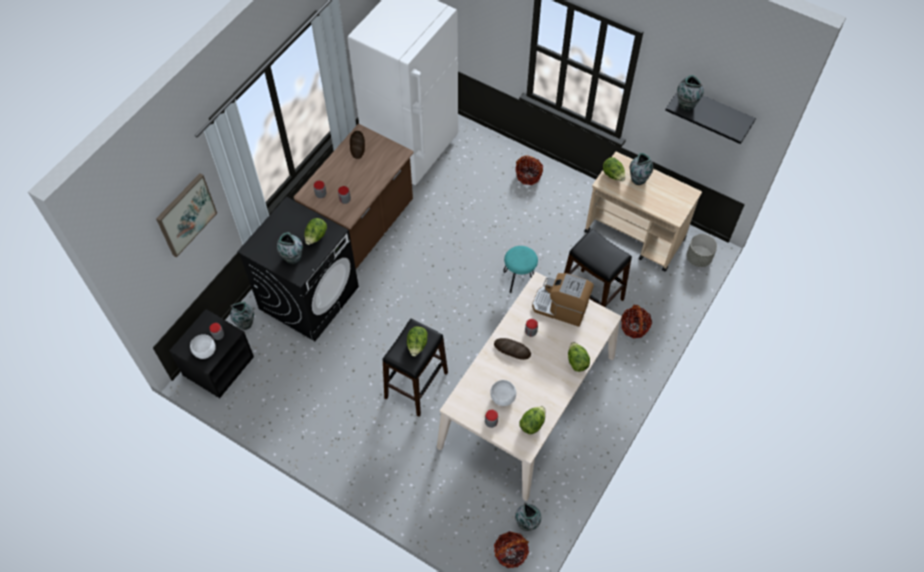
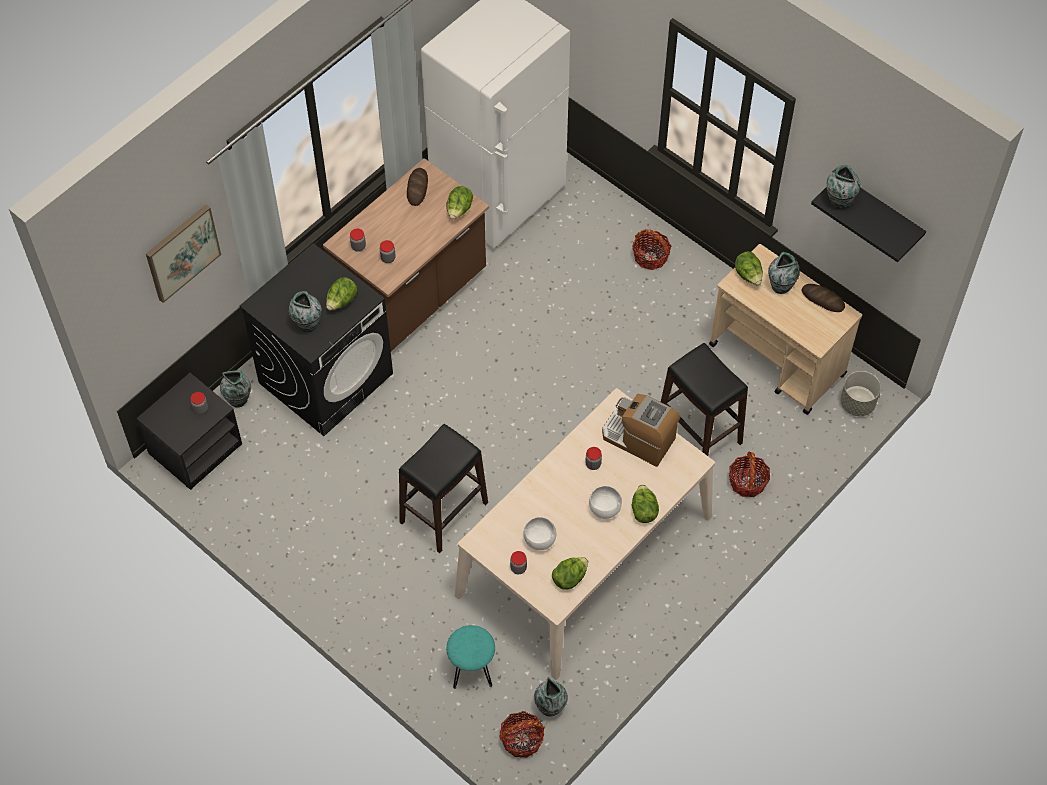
camera: 10 degrees right, 0 degrees up
white bowl [190,334,216,359] -> white bowl moved to [589,486,622,519]
lettuce [407,327,428,356] -> lettuce moved to [446,186,473,219]
bread [494,338,531,360] -> bread moved to [802,284,845,312]
turquoise stool [503,246,538,294] -> turquoise stool moved to [446,625,495,689]

